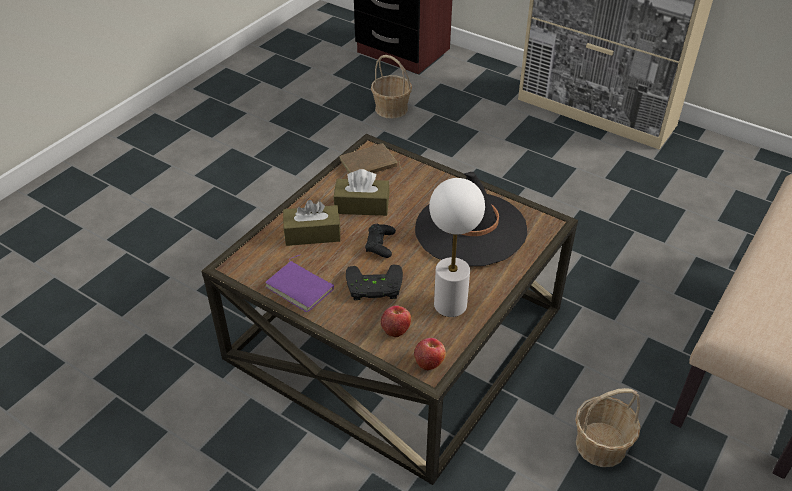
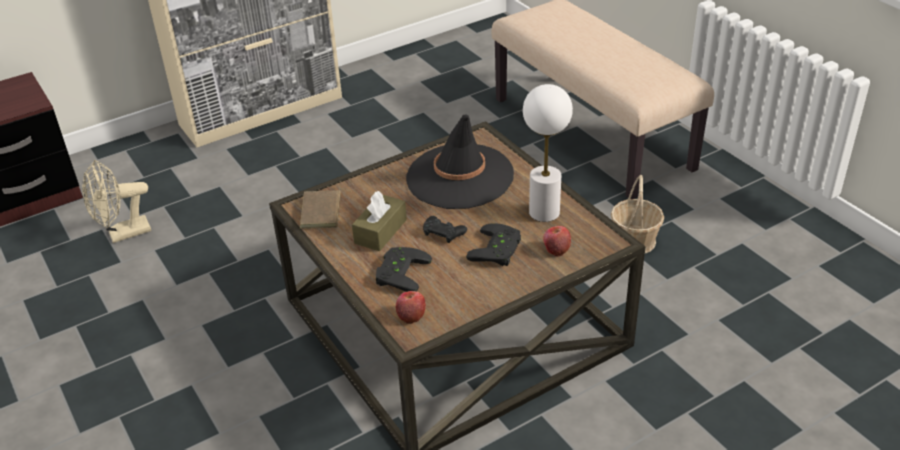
camera: 65 degrees left, 5 degrees down
purple book [265,255,334,313] -> none
brown tissue box [283,200,341,246] -> black game controller [376,247,432,292]
basket [371,55,412,119] -> beige fan [82,160,151,243]
apple [414,338,446,370] -> apple moved to [396,291,426,324]

